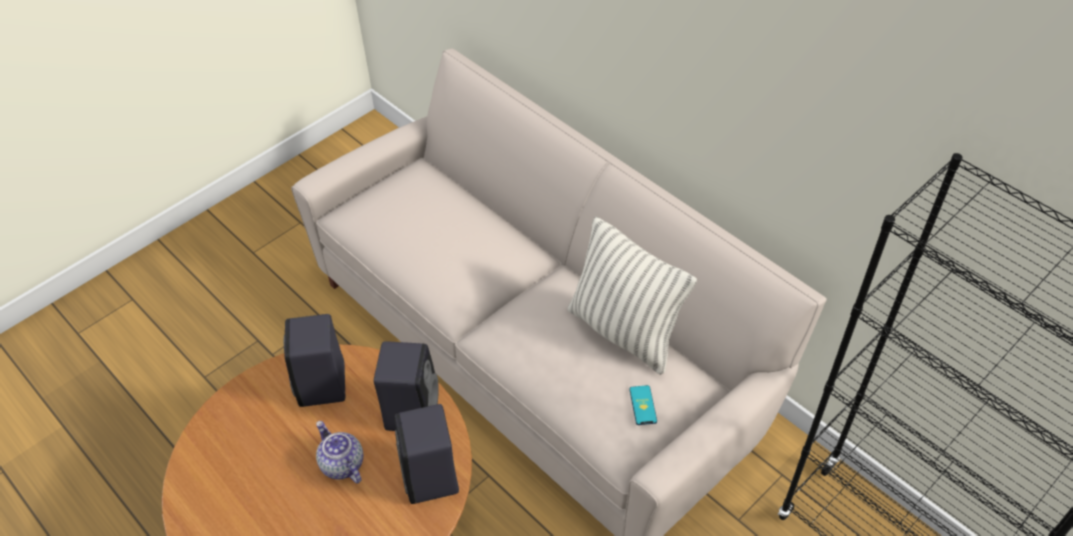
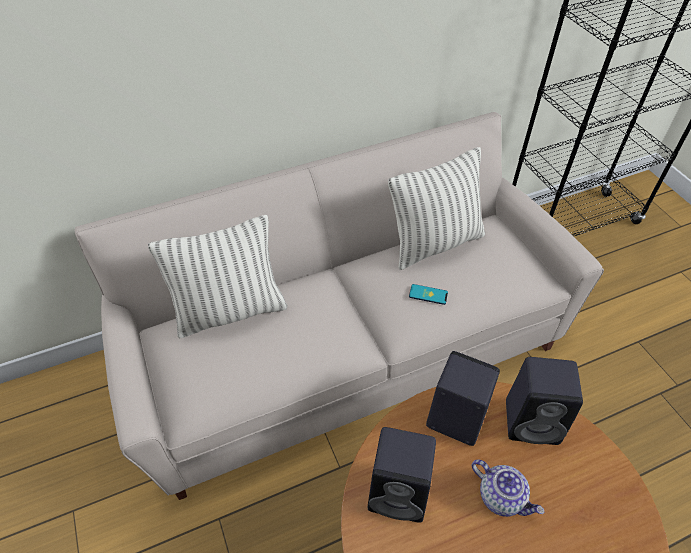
camera: 70 degrees left, 0 degrees up
teapot [316,421,363,484] -> teapot turned 120 degrees counterclockwise [472,460,545,517]
phone [629,385,657,425] -> phone moved to [409,284,448,305]
none -> pillow [148,215,287,339]

